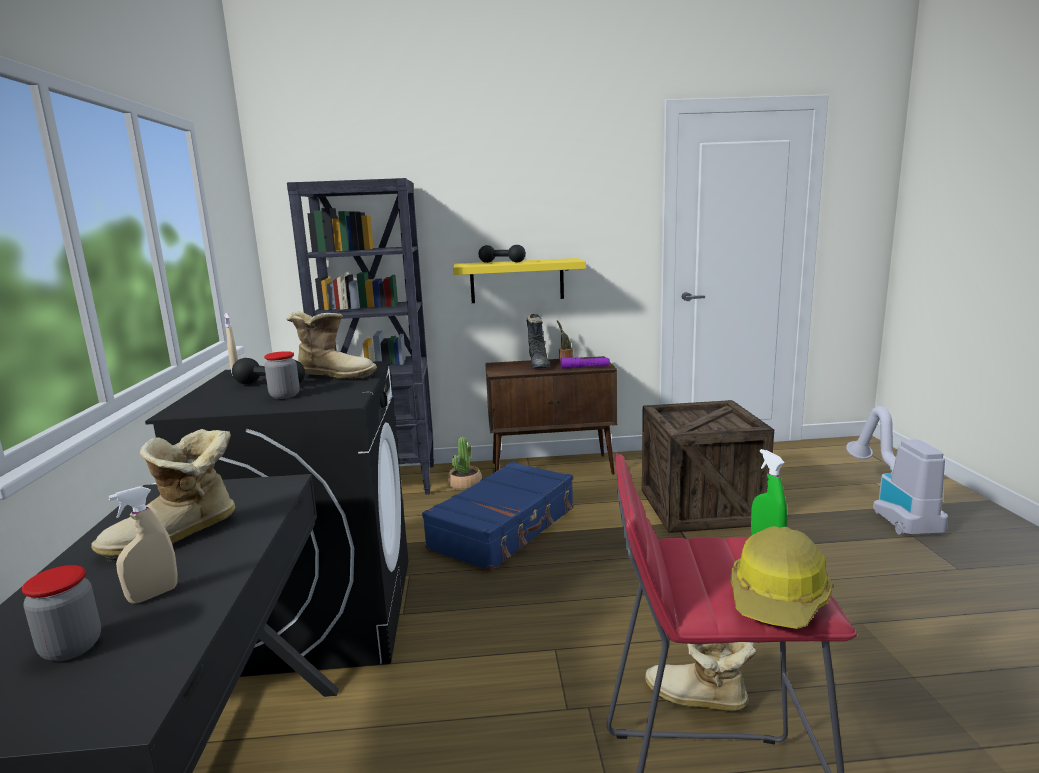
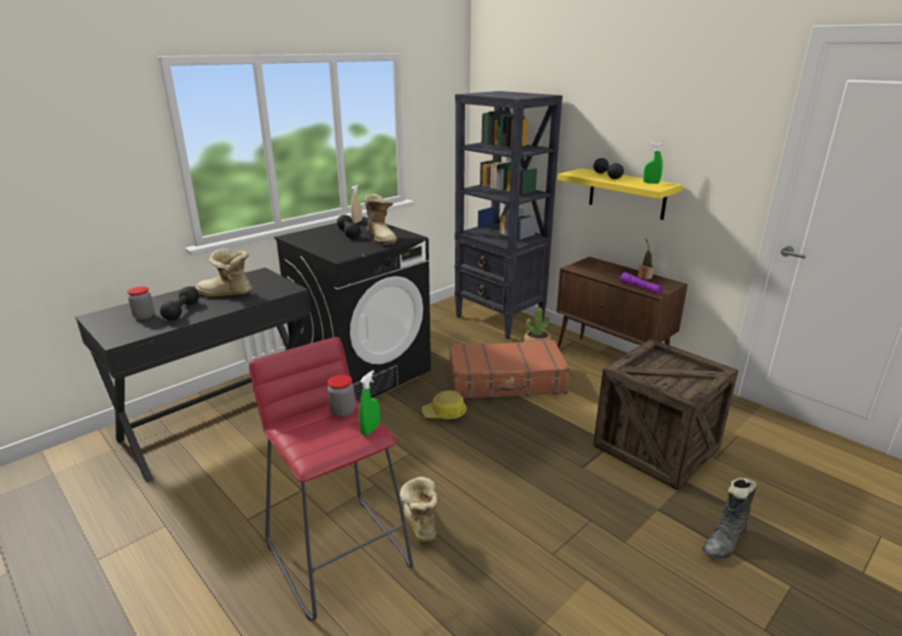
camera: 50 degrees right, 10 degrees up
beige spray bottle [108,486,178,603] -> black dumbbell [160,286,199,320]
jar [264,351,300,399] -> jar moved to [327,375,355,417]
blue suitcase [422,461,574,571] -> brown suitcase [449,340,570,399]
black boot [526,314,549,369] -> black boot moved to [702,477,757,560]
hard hat [730,526,833,629] -> hard hat moved to [422,390,467,419]
vacuum cleaner [846,406,948,535] -> none
none -> green spray bottle [643,142,663,184]

